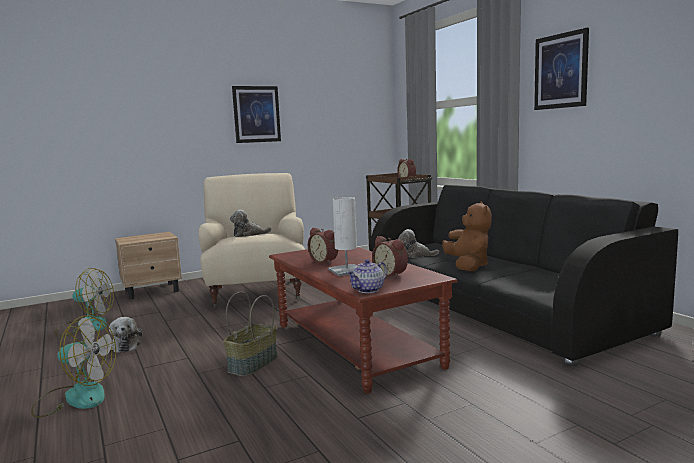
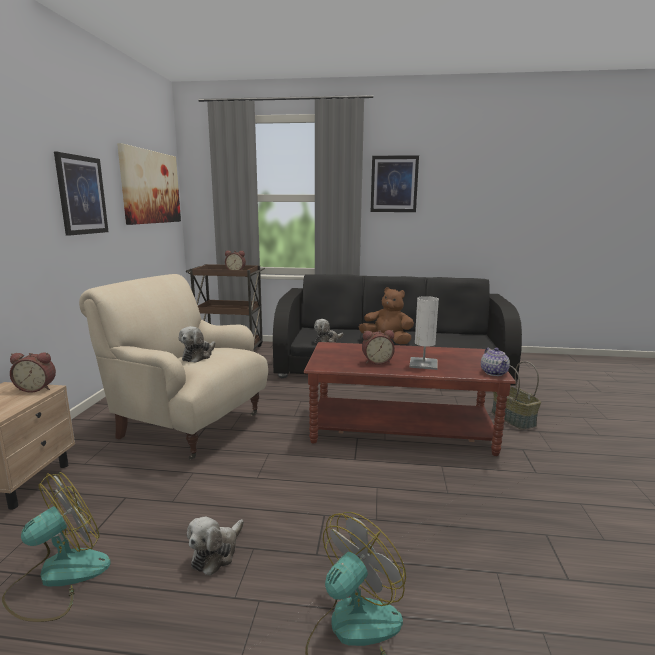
camera: 55 degrees left, 5 degrees up
plush toy [109,317,142,353] -> plush toy turned 105 degrees clockwise [187,517,244,576]
basket [223,292,278,377] -> basket moved to [492,361,541,430]
alarm clock [372,236,408,278] -> alarm clock moved to [10,352,56,392]
none -> picture [117,143,181,225]

